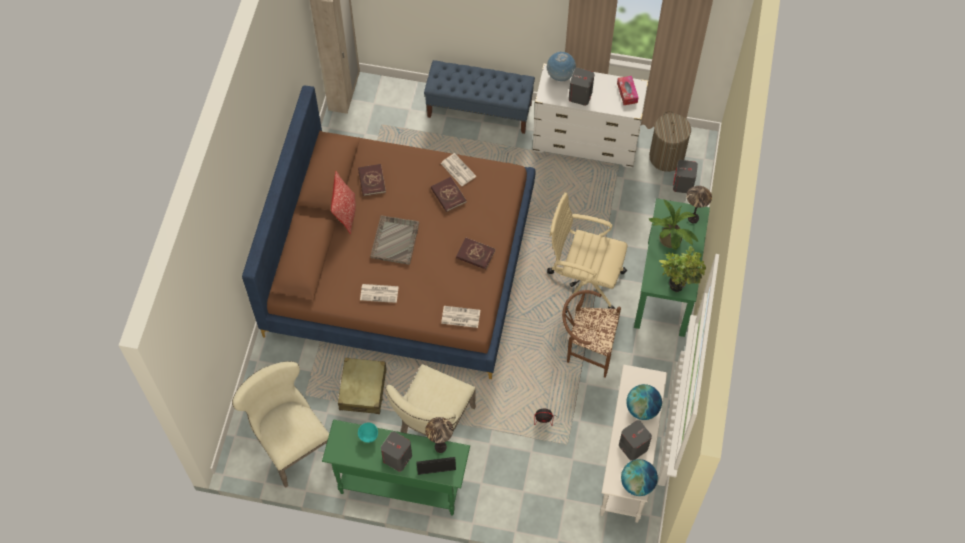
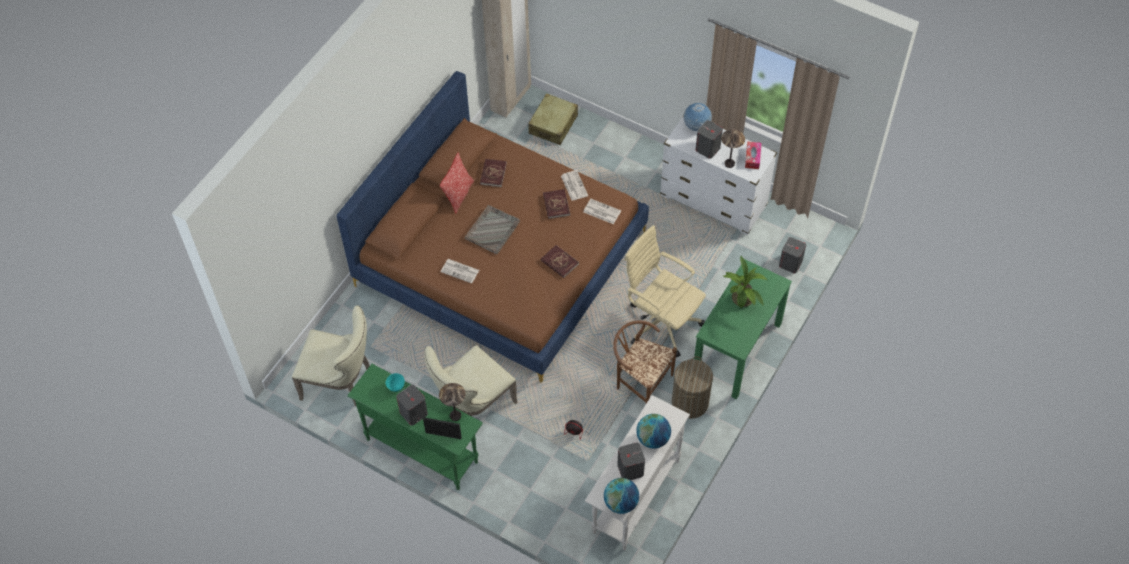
camera: 20 degrees right, 5 degrees down
beige chair [232,361,329,488] -> beige chair turned 120 degrees clockwise [292,305,370,407]
beige suitcase [338,358,386,414] -> beige suitcase moved to [528,93,578,145]
blue bench [424,60,535,134] -> none
newspaper [441,306,480,328] -> newspaper moved to [584,199,621,224]
laundry basket [649,111,691,172] -> laundry basket moved to [672,356,713,419]
potted plant [659,246,706,293] -> none
table lamp [686,186,712,223] -> table lamp moved to [721,129,745,168]

